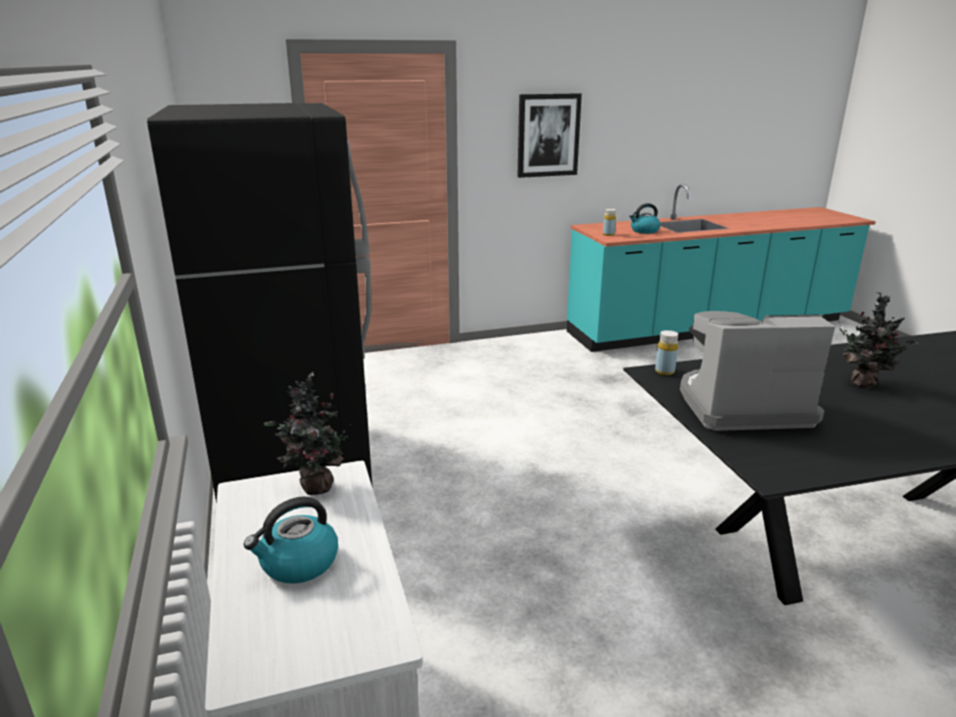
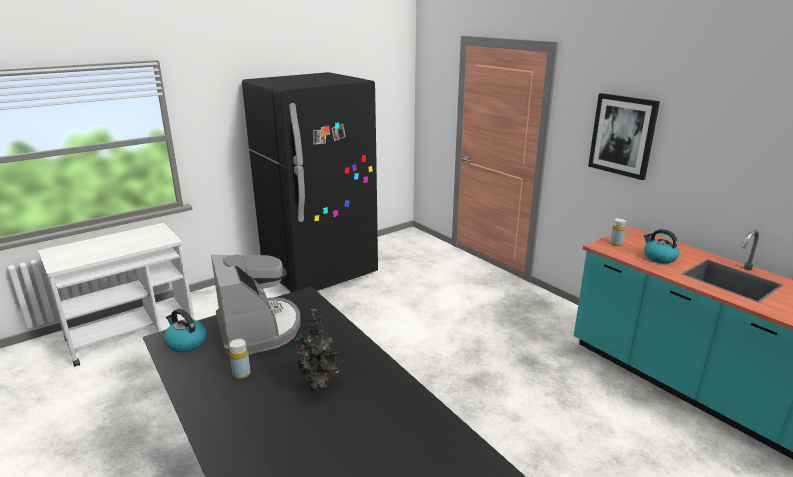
camera: 70 degrees right, 0 degrees up
kettle [244,496,338,584] -> kettle moved to [164,309,207,352]
potted plant [264,372,354,495] -> none
yellow bottle [655,330,678,375] -> yellow bottle moved to [229,339,251,379]

